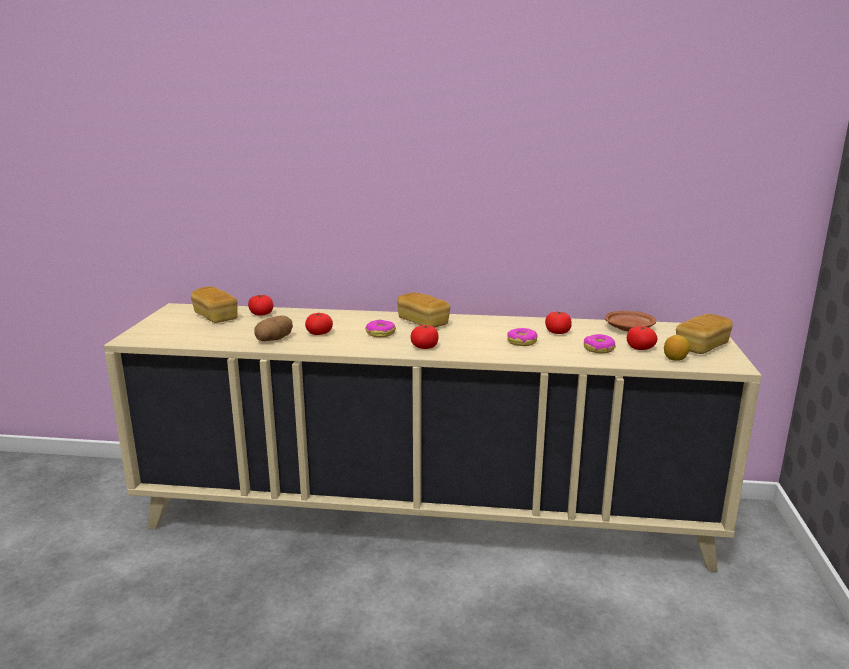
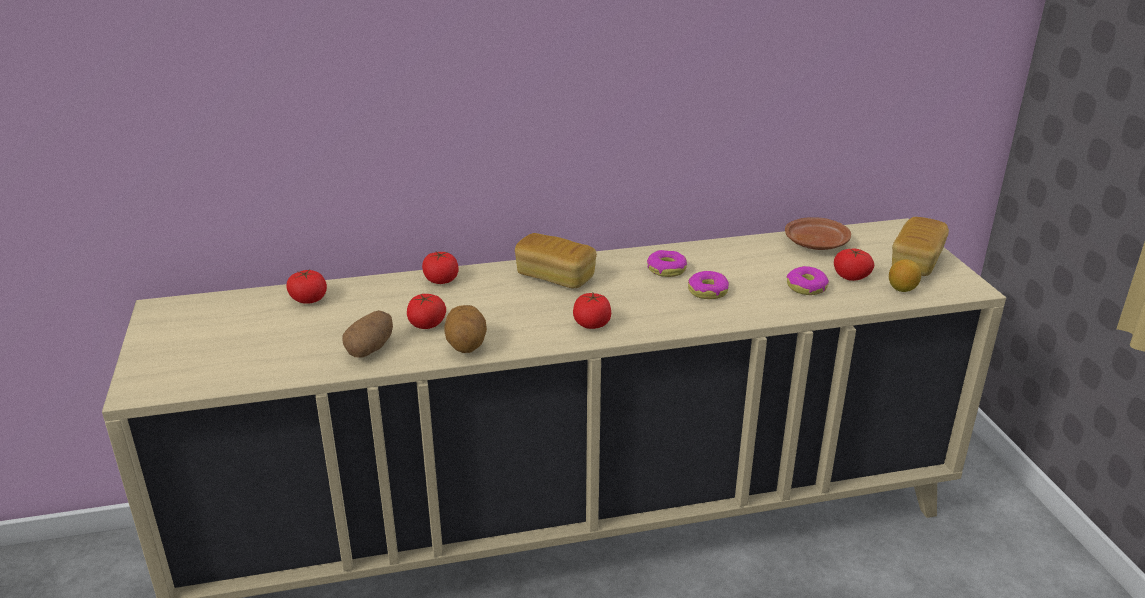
camera: 20 degrees left, 10 degrees up
bread [191,286,238,323] -> none
donut [365,320,396,337] -> donut moved to [647,250,687,277]
tomato [545,311,572,334] -> tomato moved to [422,252,459,284]
none -> potato [444,305,487,353]

